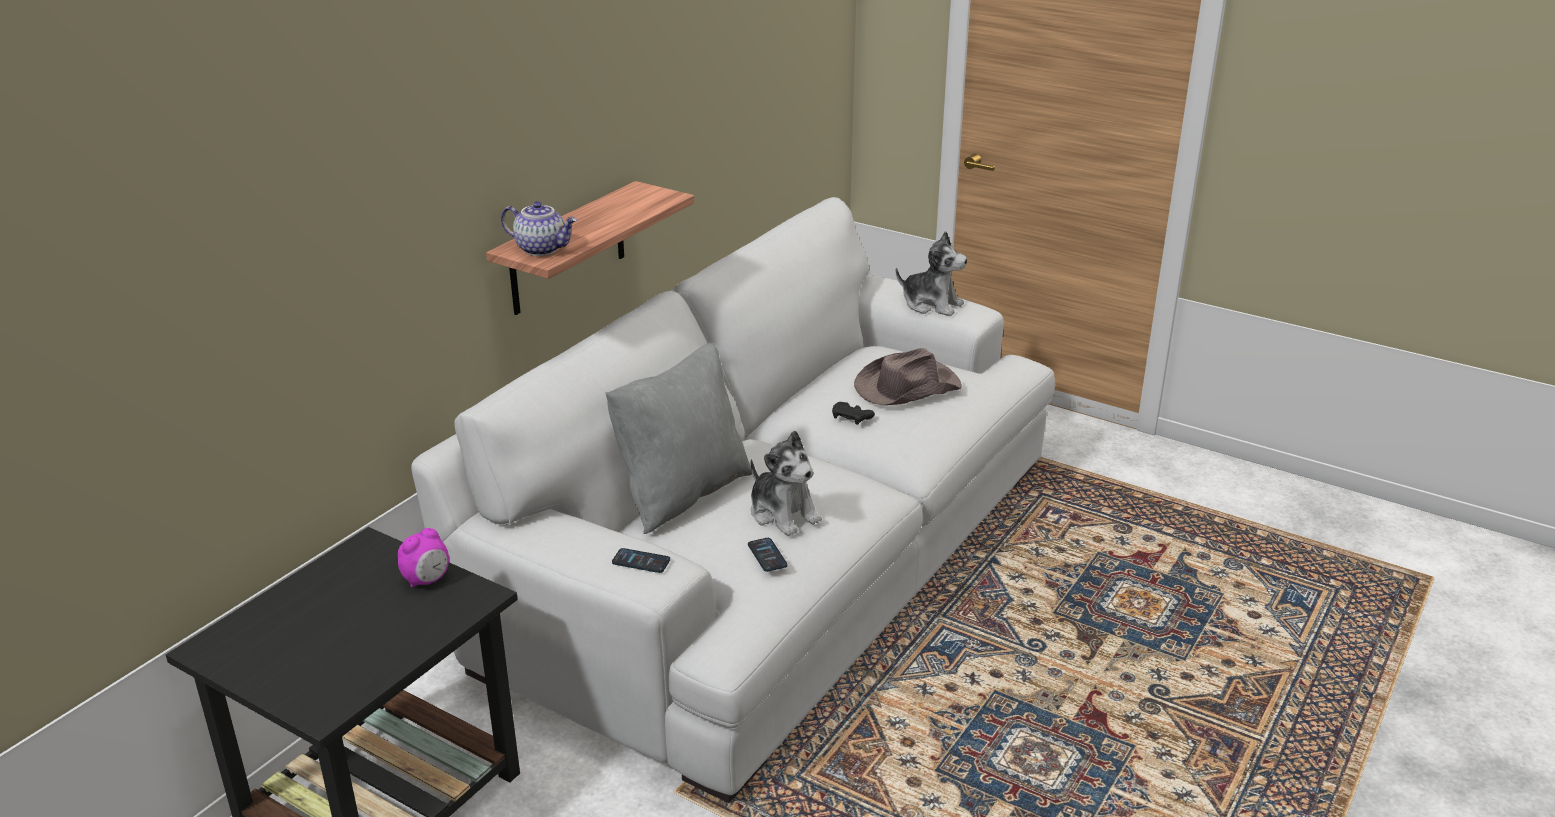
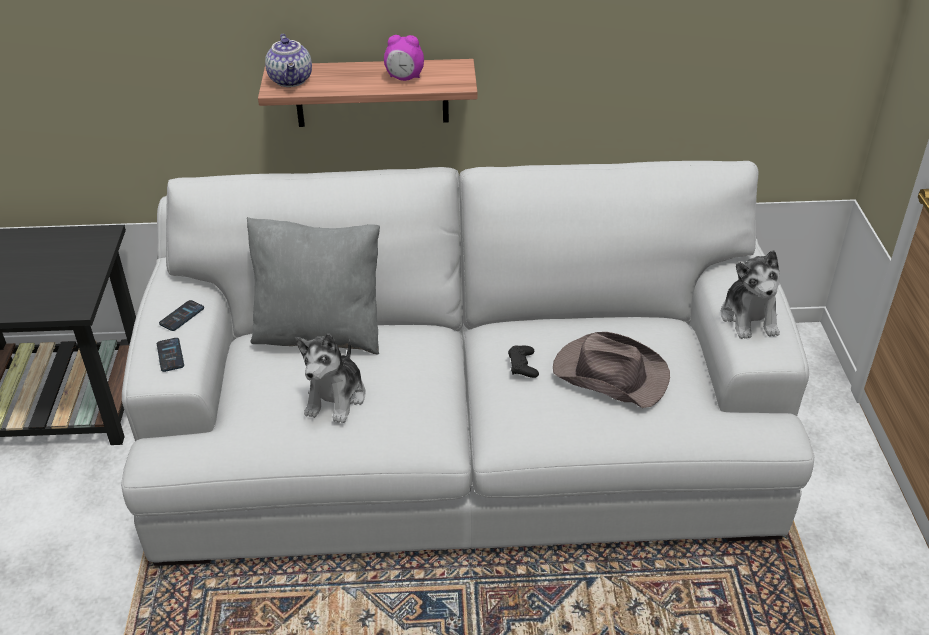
camera: 55 degrees right, 10 degrees up
alarm clock [398,528,449,588] -> alarm clock moved to [384,35,424,81]
phone [748,538,788,572] -> phone moved to [159,300,204,331]

